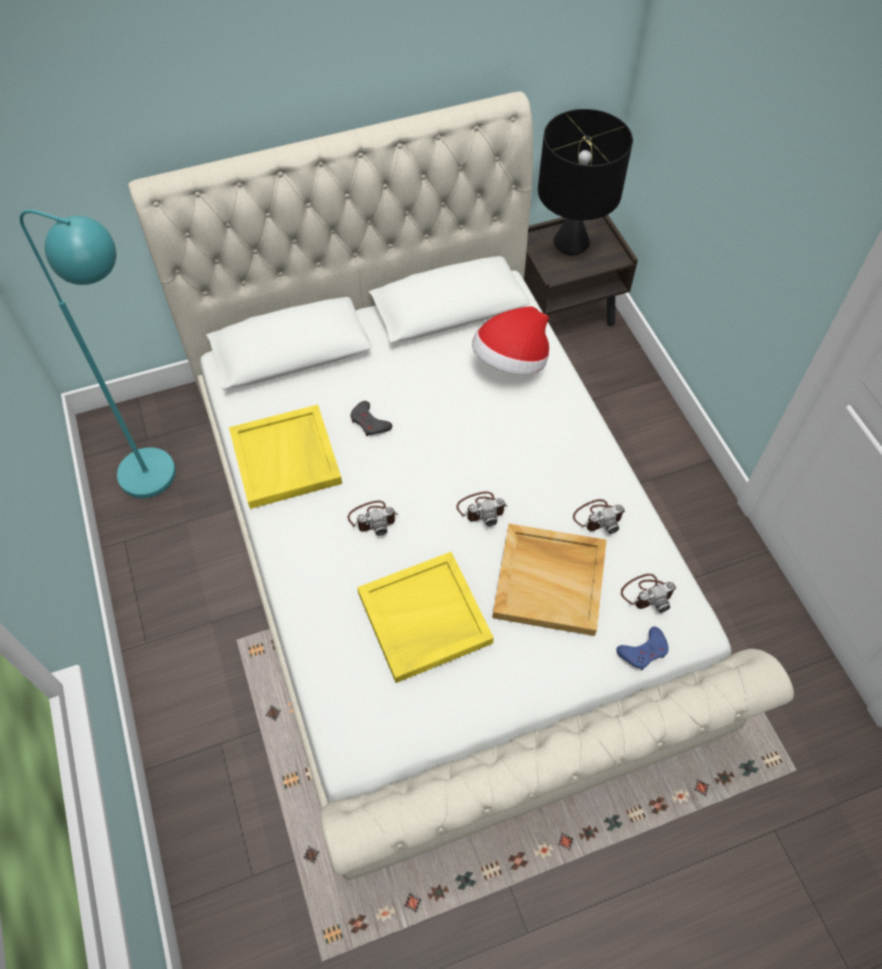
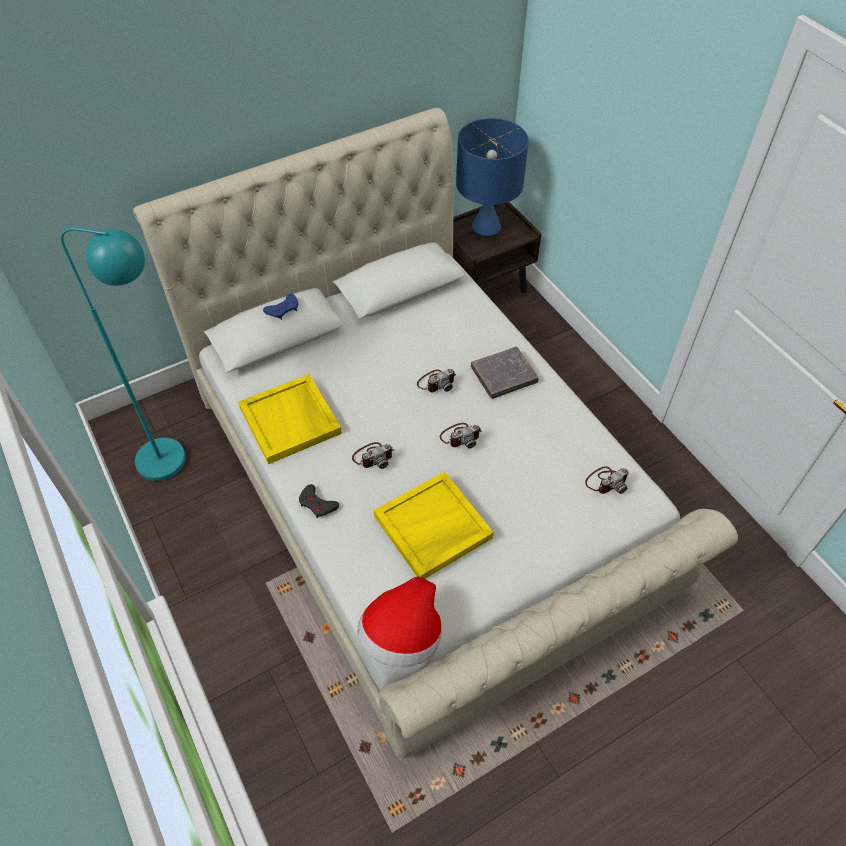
camera: 10 degrees left, 5 degrees down
grey game controller [350,401,392,436] -> grey game controller moved to [299,484,339,518]
hat [472,306,549,375] -> hat moved to [357,577,442,667]
beige tray [493,524,607,636] -> none
black table lamp [538,109,633,255] -> blue table lamp [456,118,529,237]
camera [573,499,625,534] -> camera moved to [417,369,456,392]
blue game controller [616,627,669,670] -> blue game controller moved to [263,294,298,320]
none -> grey book [471,347,539,399]

